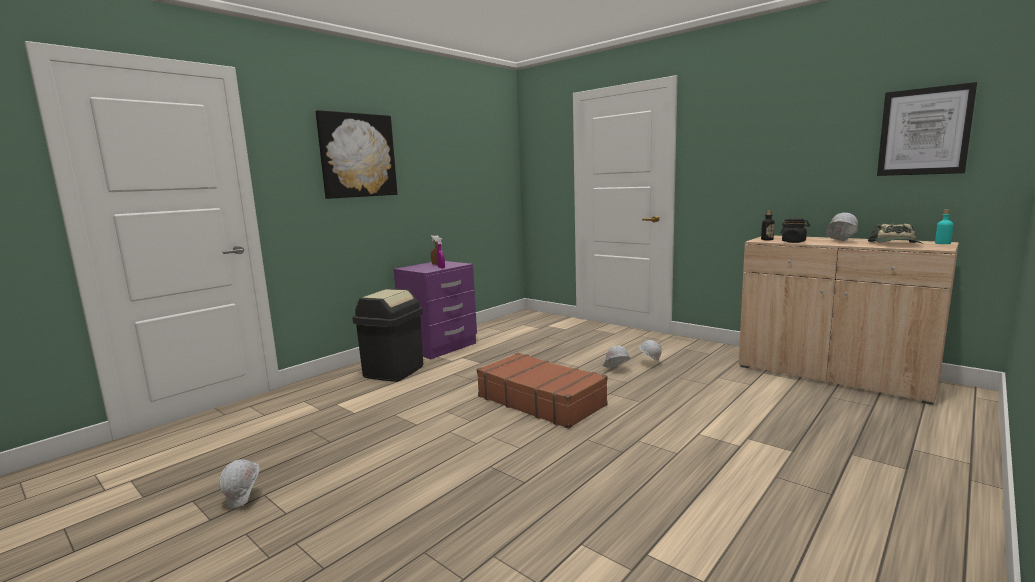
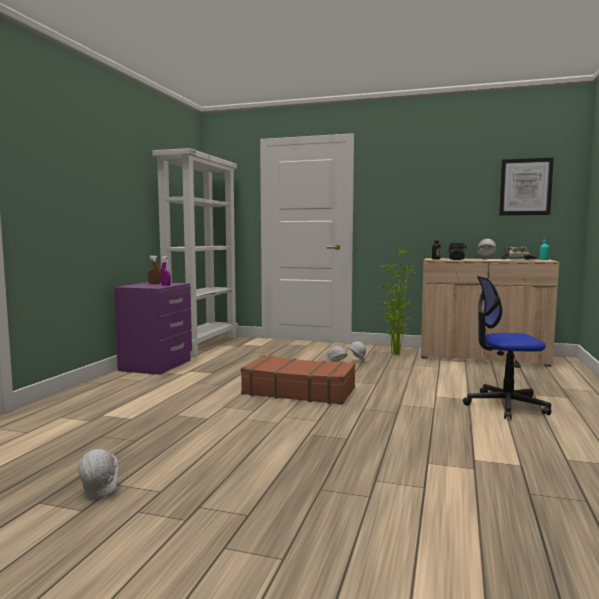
camera: 25 degrees left, 5 degrees down
picture [316,110,398,199] -> none
black trash can [352,288,423,382] -> none
none -> white bookcase [152,148,238,357]
none -> potted plant [380,249,418,355]
none -> office chair [463,276,551,419]

